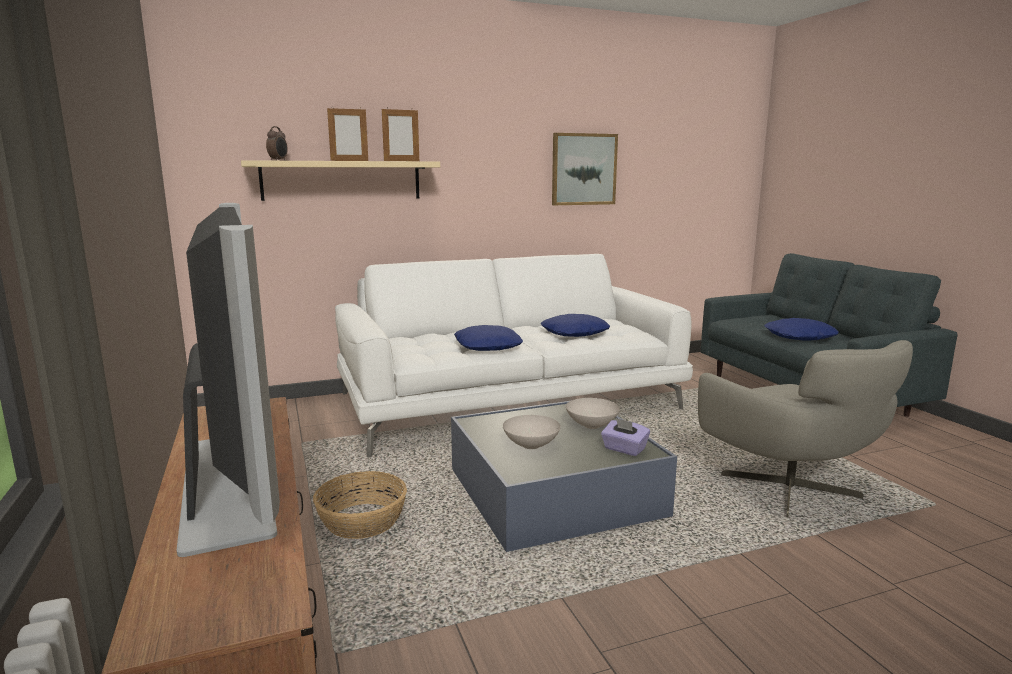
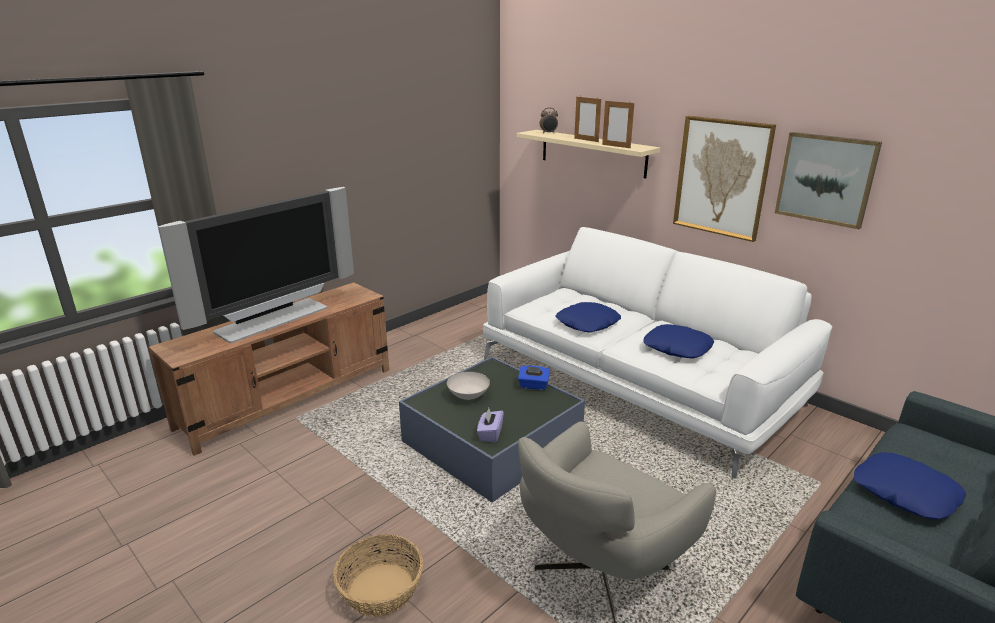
camera: 65 degrees right, 10 degrees up
basket [313,471,407,539] -> basket moved to [333,534,423,617]
white bowl [566,398,620,429] -> none
none -> blue tissue box [518,365,550,390]
none -> picture [673,116,776,242]

